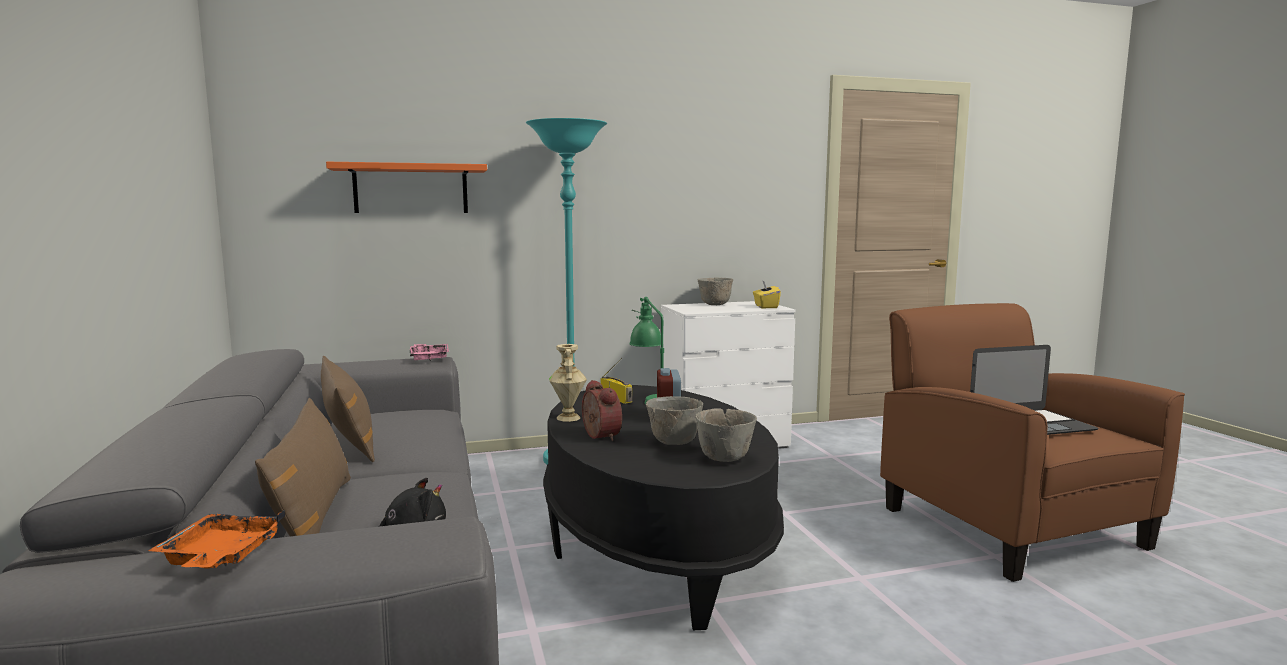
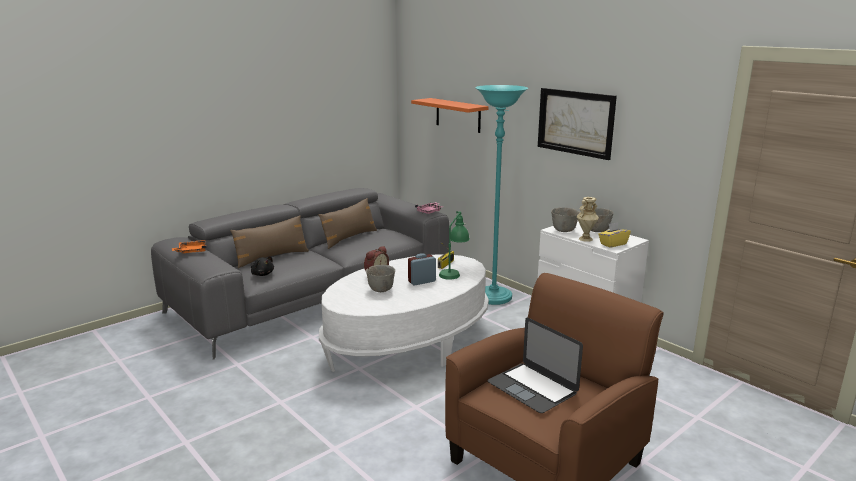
camera: 65 degrees right, 10 degrees up
black coffee table [543,385,784,630] -> white coffee table [319,254,489,372]
beige vase [549,344,587,422] -> beige vase moved to [577,197,599,242]
grey bowl [695,408,757,462] -> grey bowl moved to [551,207,580,232]
none -> picture [538,88,617,160]

